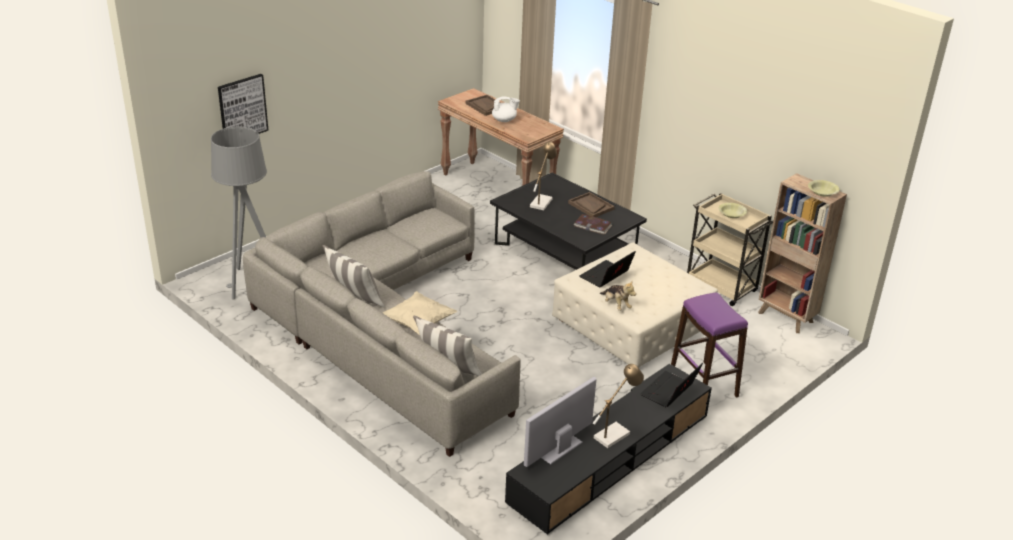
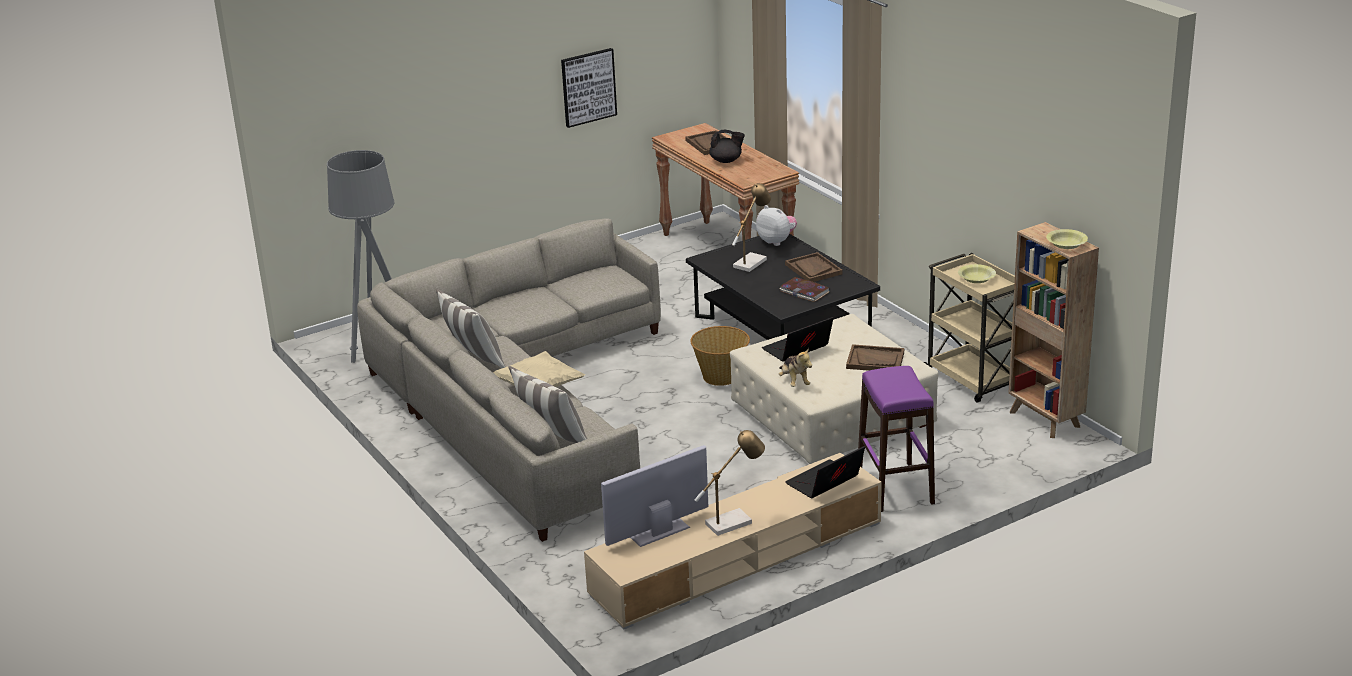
camera: 15 degrees right, 5 degrees down
picture [218,74,268,134] -> picture moved to [561,48,617,128]
white teapot [492,96,520,122] -> black teapot [709,130,745,163]
black tv stand [505,364,712,535] -> beige tv stand [584,453,882,630]
none -> basket [690,326,750,386]
none -> plush toy [756,205,797,246]
none -> brown tray [846,344,904,371]

